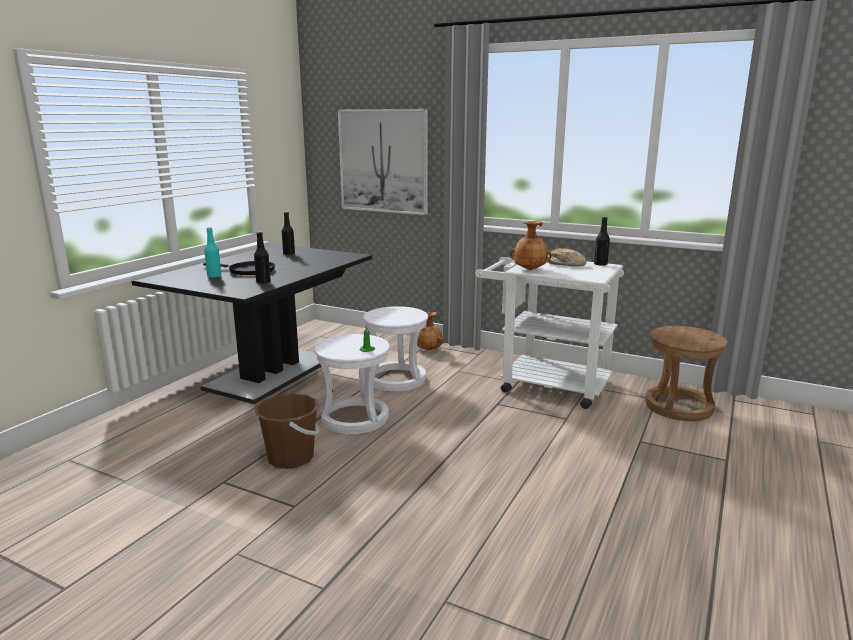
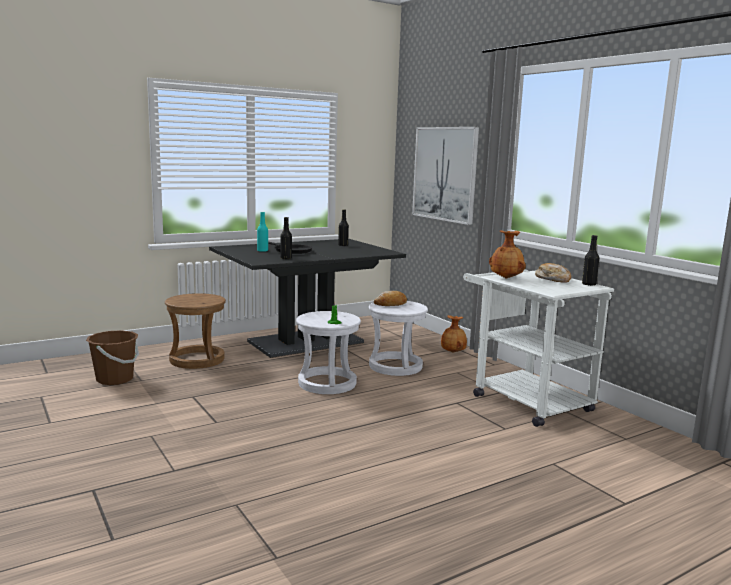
camera: 30 degrees right, 5 degrees down
brown bucket [255,393,319,469] -> brown bucket moved to [86,330,139,385]
brown stool [645,326,728,421] -> brown stool moved to [165,293,226,369]
none -> bread [374,291,407,306]

